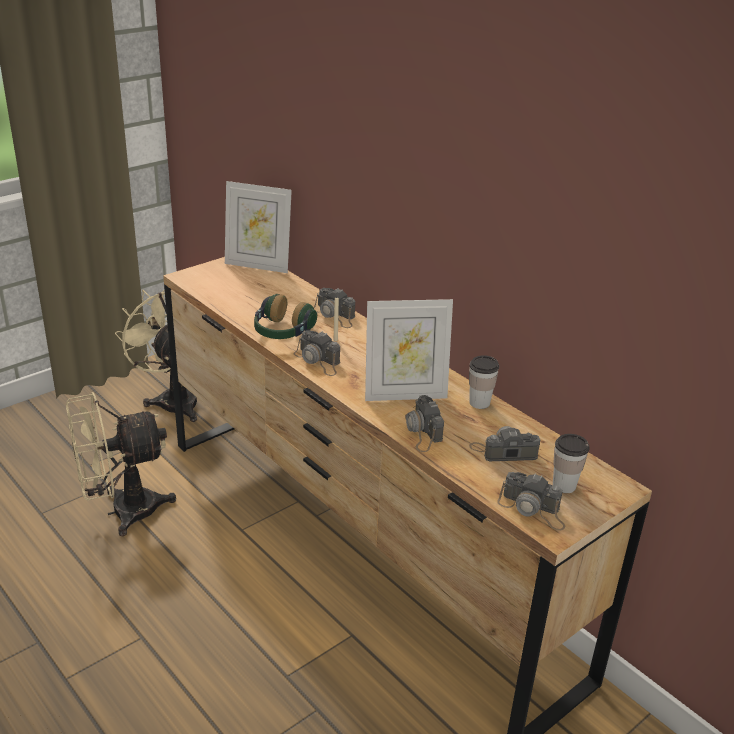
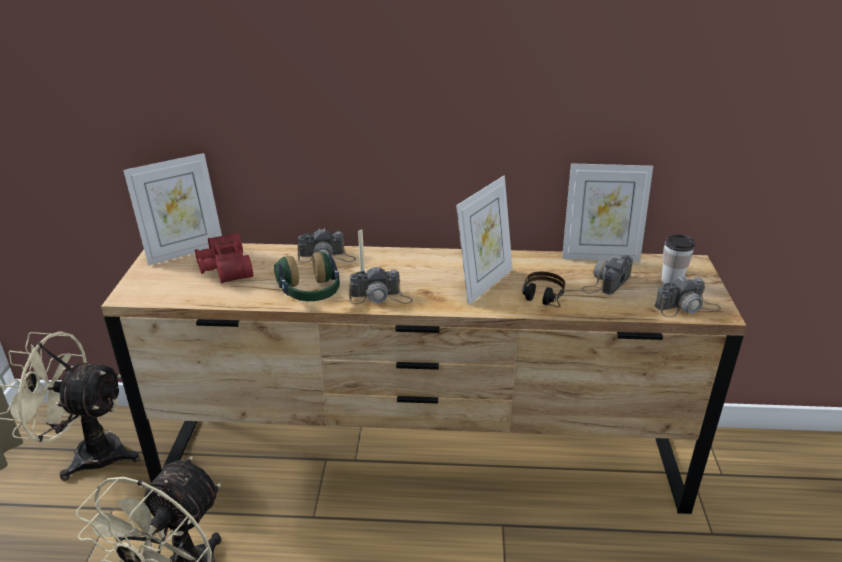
camera: 45 degrees left, 0 degrees up
camera [405,395,444,452] -> headphones [522,272,565,307]
cup [469,355,499,409] -> none
none -> red binoculars [195,233,253,284]
none -> picture frame [562,163,653,262]

